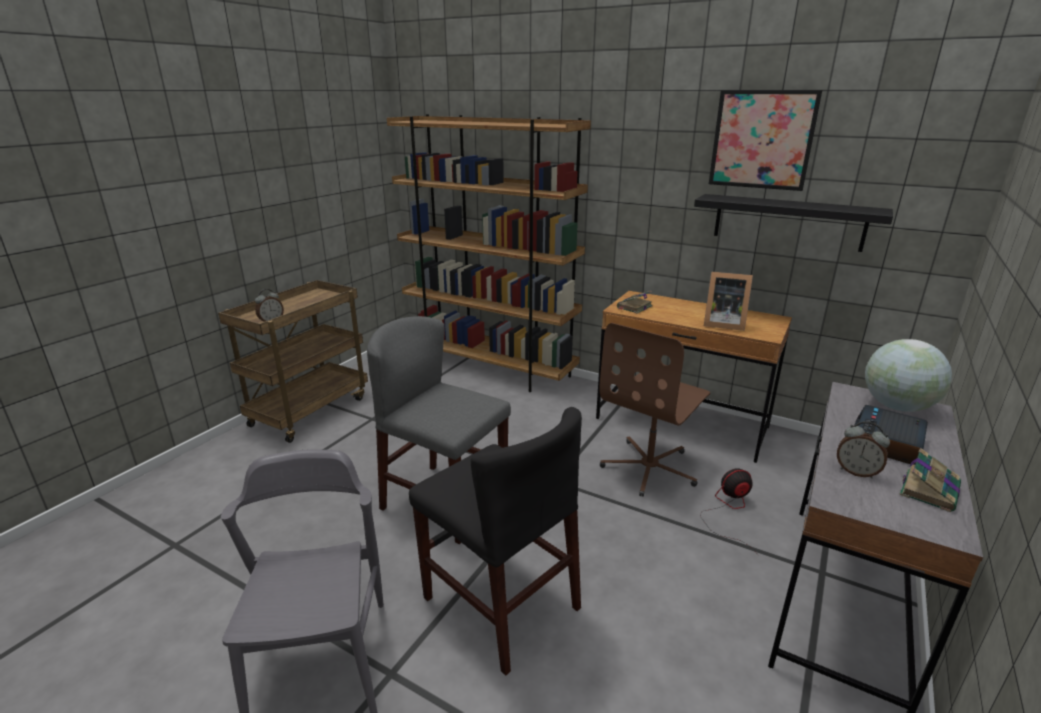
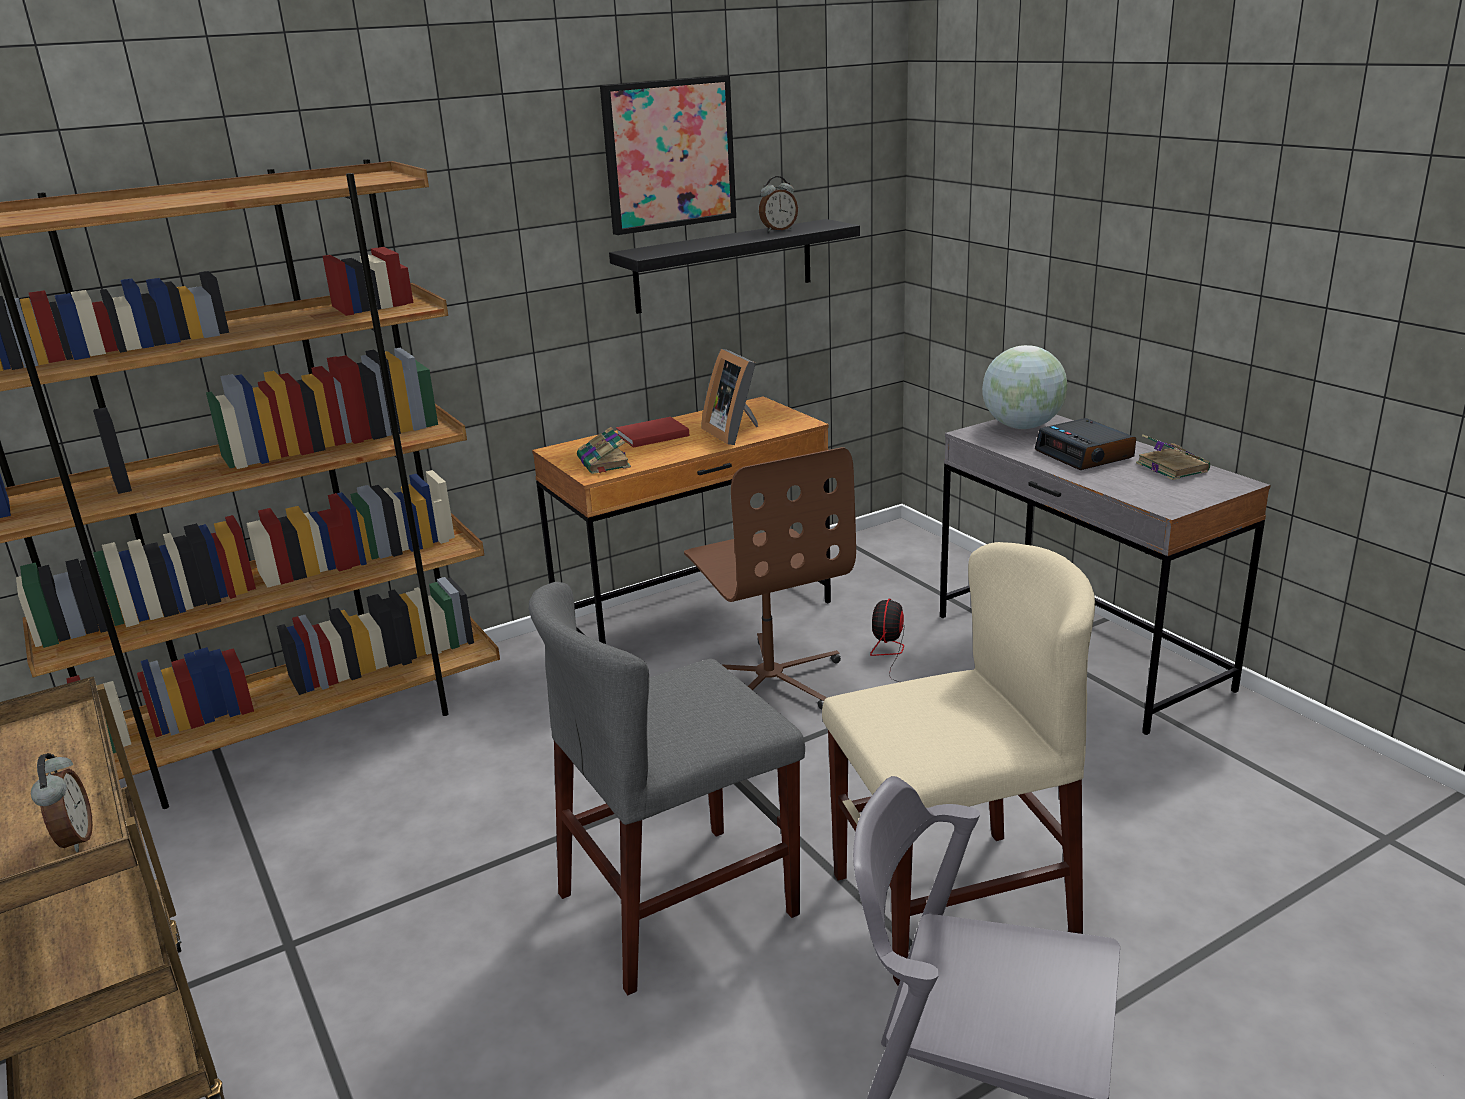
camera: 60 degrees left, 0 degrees up
black chair [409,407,582,676] -> beige chair [822,542,1095,986]
picture frame [704,271,753,331] -> picture frame turned 105 degrees clockwise [701,349,758,445]
alarm clock [837,421,890,479] -> alarm clock moved to [759,176,798,232]
none -> red book [616,417,689,448]

